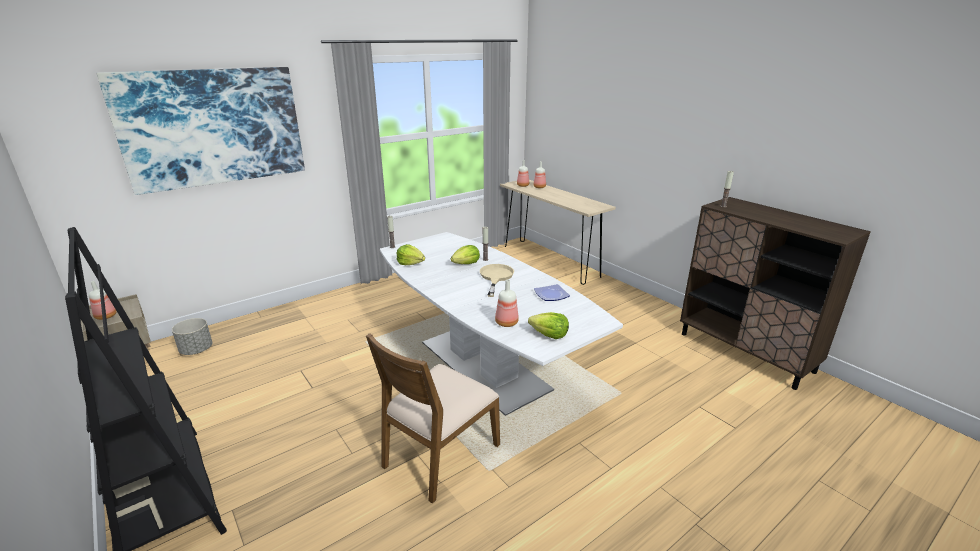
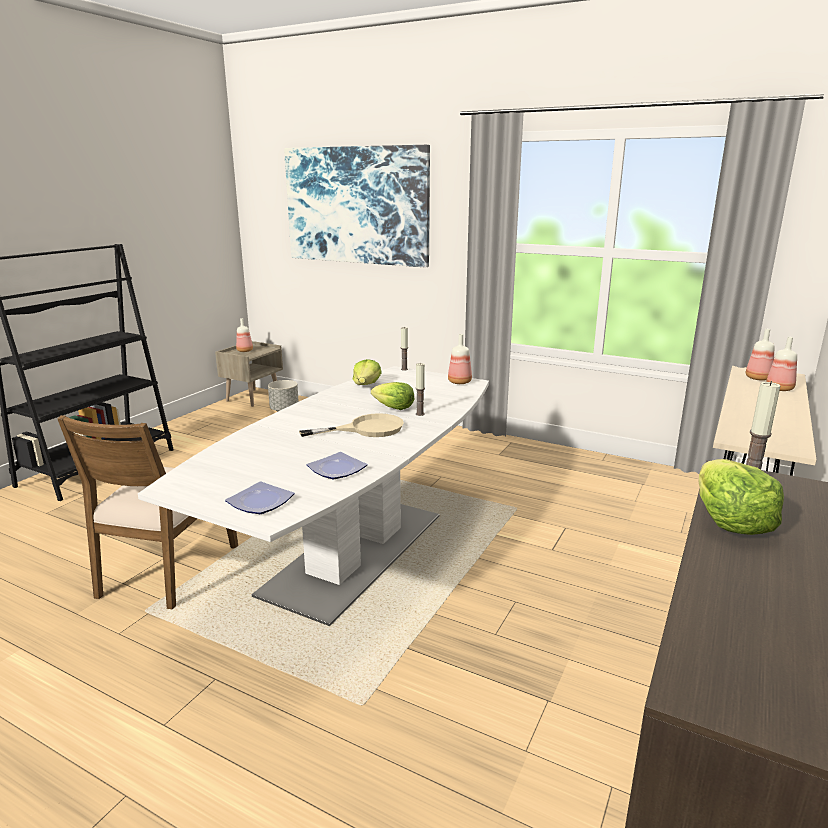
camera: 65 degrees right, 5 degrees down
brown chair [366,333,500,504] -> brown chair turned 90 degrees counterclockwise [57,415,238,609]
bottle [495,279,519,327] -> bottle moved to [448,334,472,384]
lettuce [528,312,569,339] -> lettuce moved to [699,459,784,535]
none -> plate [225,481,295,514]

